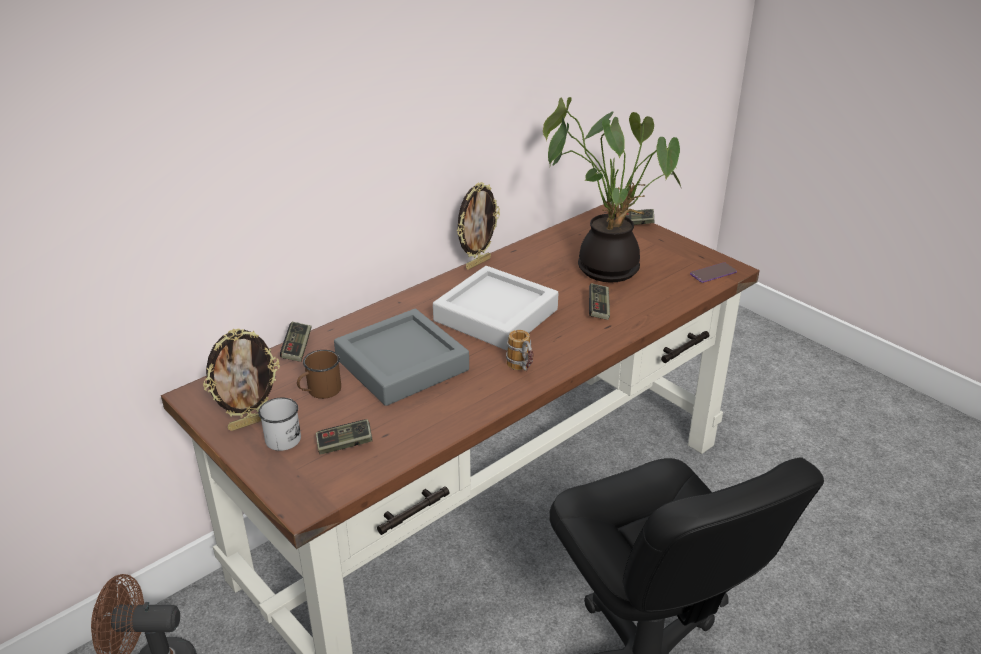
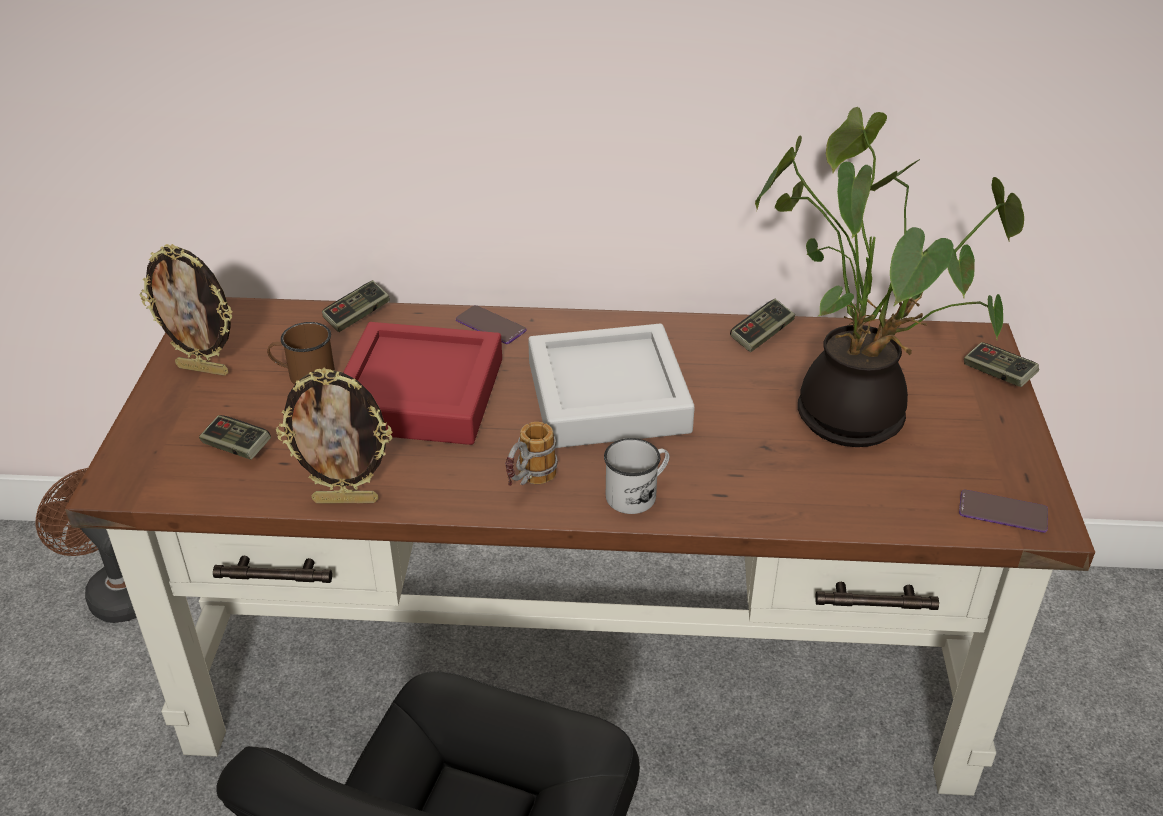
camera: 45 degrees right, 5 degrees up
white mug [258,398,301,451] -> white mug moved to [604,438,670,514]
grey tray [334,309,469,406] -> red tray [343,322,502,445]
picture frame [457,182,500,270] -> picture frame moved to [276,368,392,504]
game controller [589,283,610,320] -> game controller moved to [730,299,795,352]
none -> phone [456,305,527,344]

